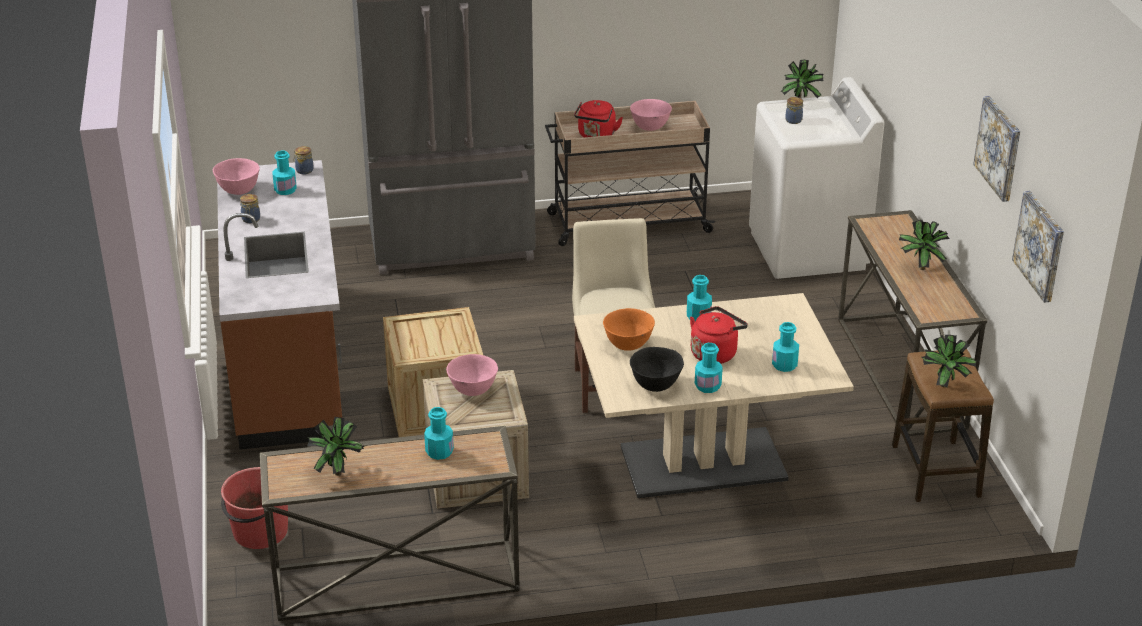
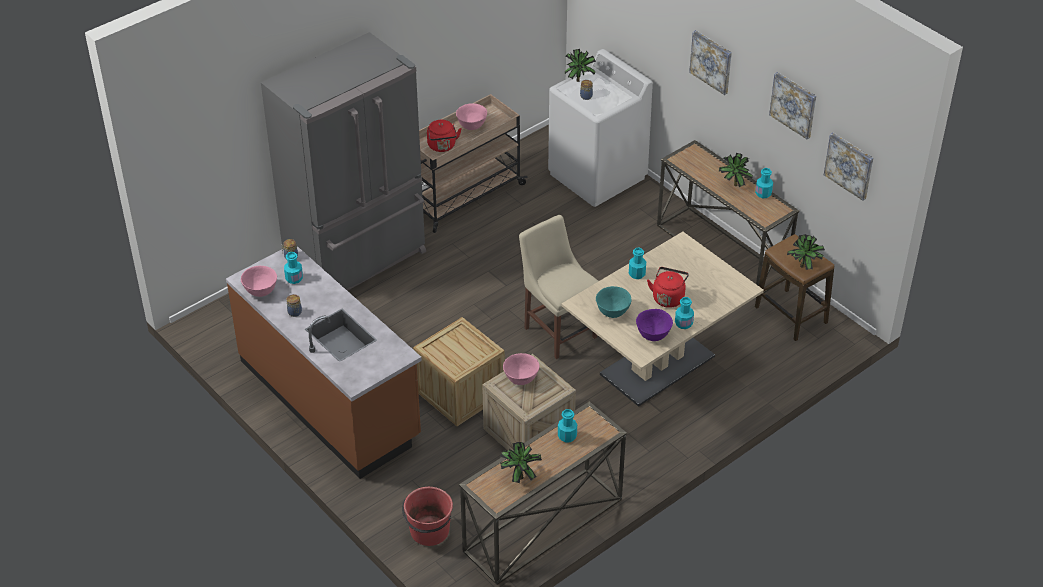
camera: 30 degrees left, 10 degrees up
orange bowl [603,308,655,351] -> turquoise bowl [596,286,631,318]
black bowl [630,347,684,392] -> purple bowl [636,309,673,341]
turquoise bottle [772,322,799,372] -> turquoise bottle moved to [755,168,773,198]
none -> picture [689,30,732,95]

